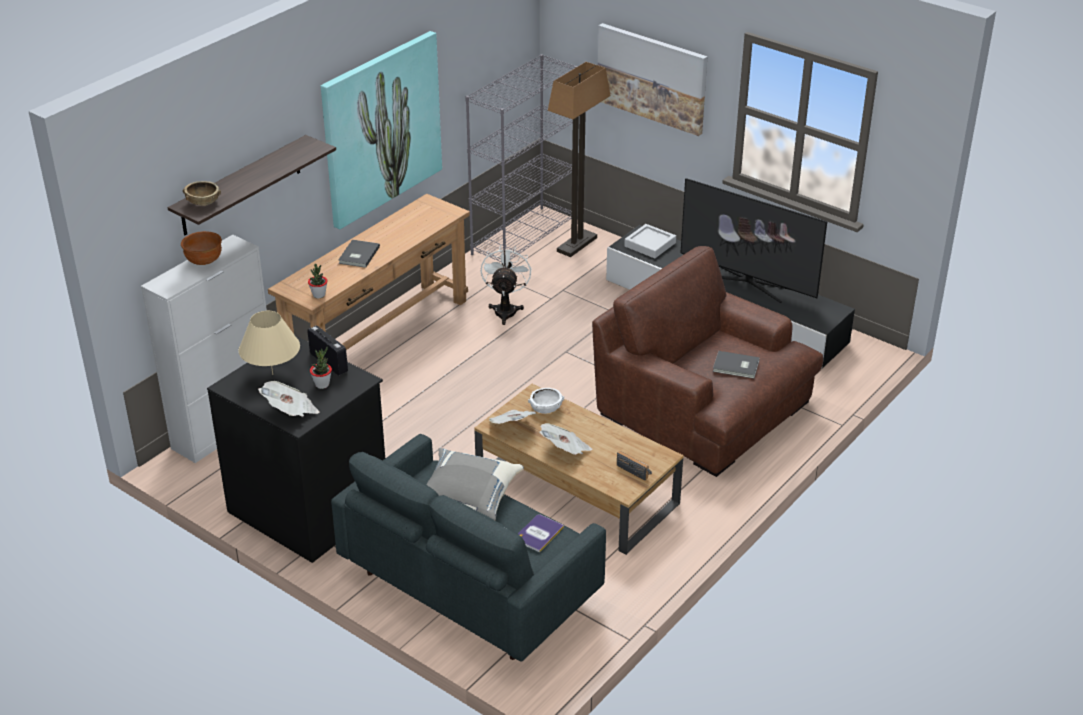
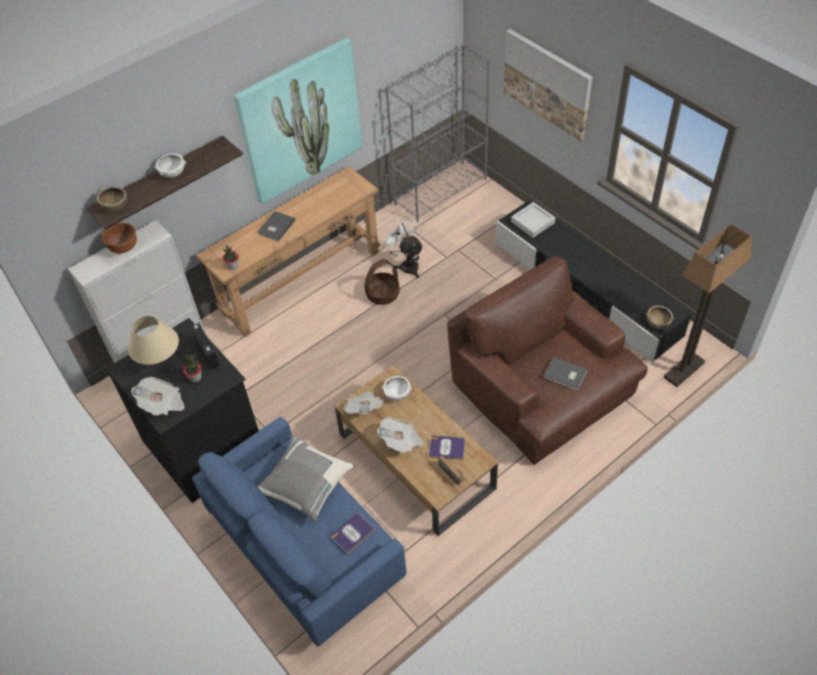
camera: 15 degrees right, 15 degrees up
grey sofa [331,434,606,662] -> blue sofa [192,417,407,647]
white fan [481,245,532,325] -> white fan turned 45 degrees counterclockwise [382,216,423,278]
floor lamp [548,62,611,257] -> floor lamp moved to [663,224,752,387]
television [681,178,827,303] -> none
none -> white bowl [155,154,186,178]
none -> basket [364,259,400,305]
none -> book [429,436,465,460]
none -> brown bowl [645,306,675,329]

